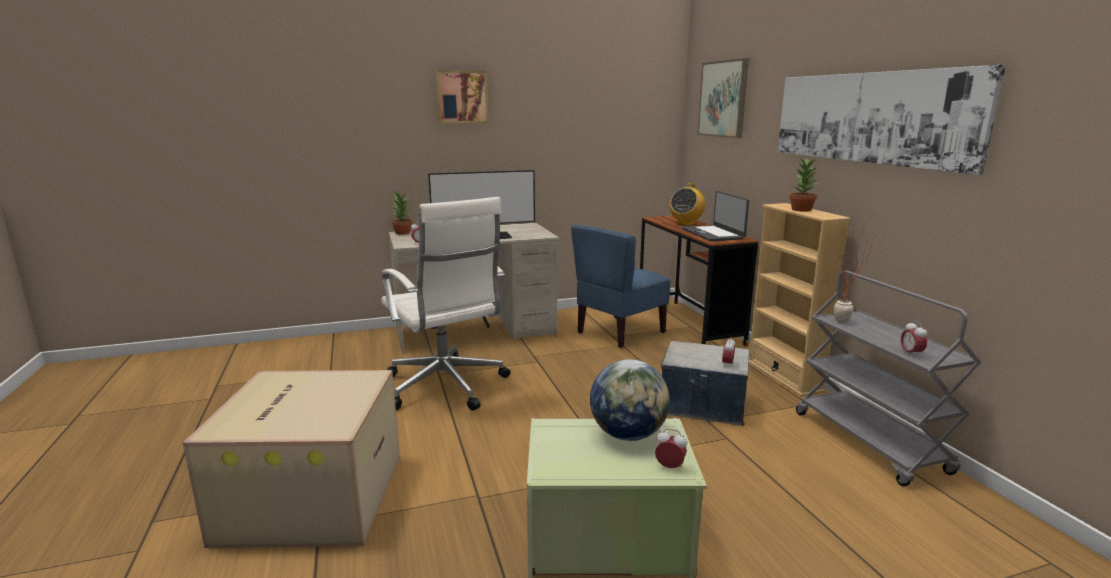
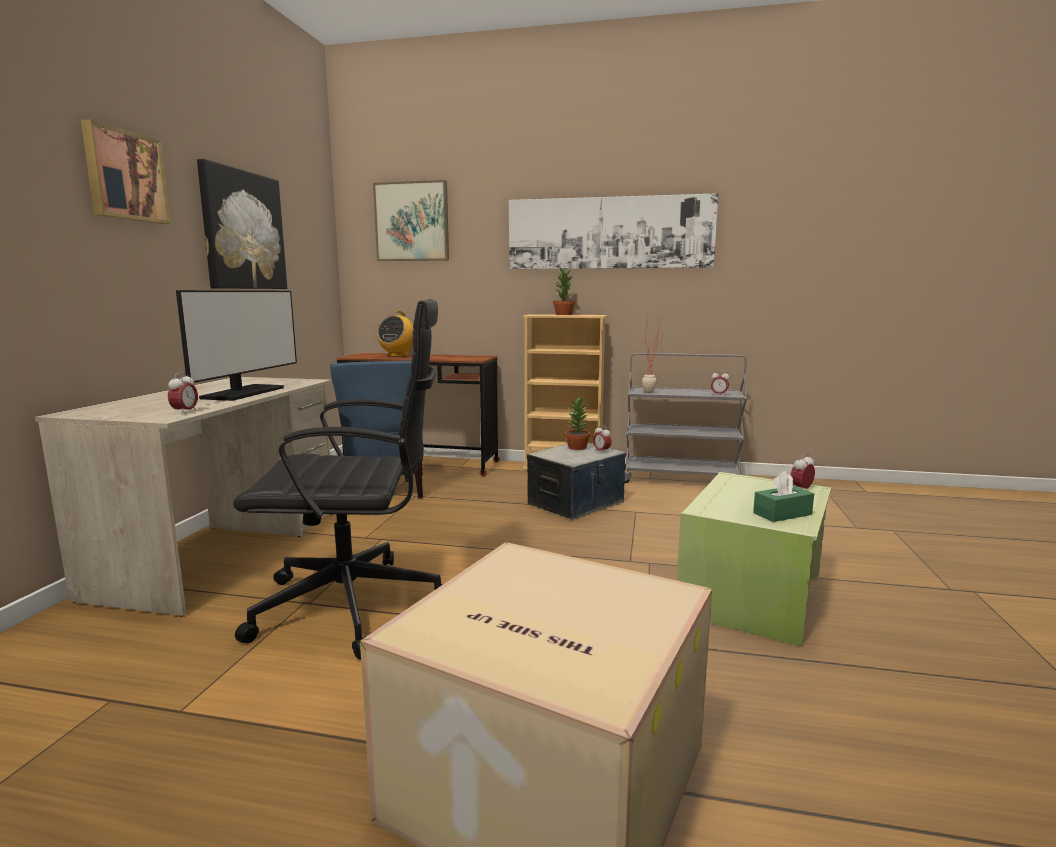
camera: 60 degrees left, 5 degrees down
white office chair [381,197,511,411] -> black office chair [233,299,443,659]
potted plant [391,192,413,235] -> potted plant moved to [565,397,590,450]
globe [590,359,670,441] -> none
radio [669,183,705,225] -> radio turned 45 degrees clockwise [377,311,414,357]
laptop [682,191,750,241] -> none
none -> picture [197,159,287,289]
none -> green tissue box [753,471,814,522]

